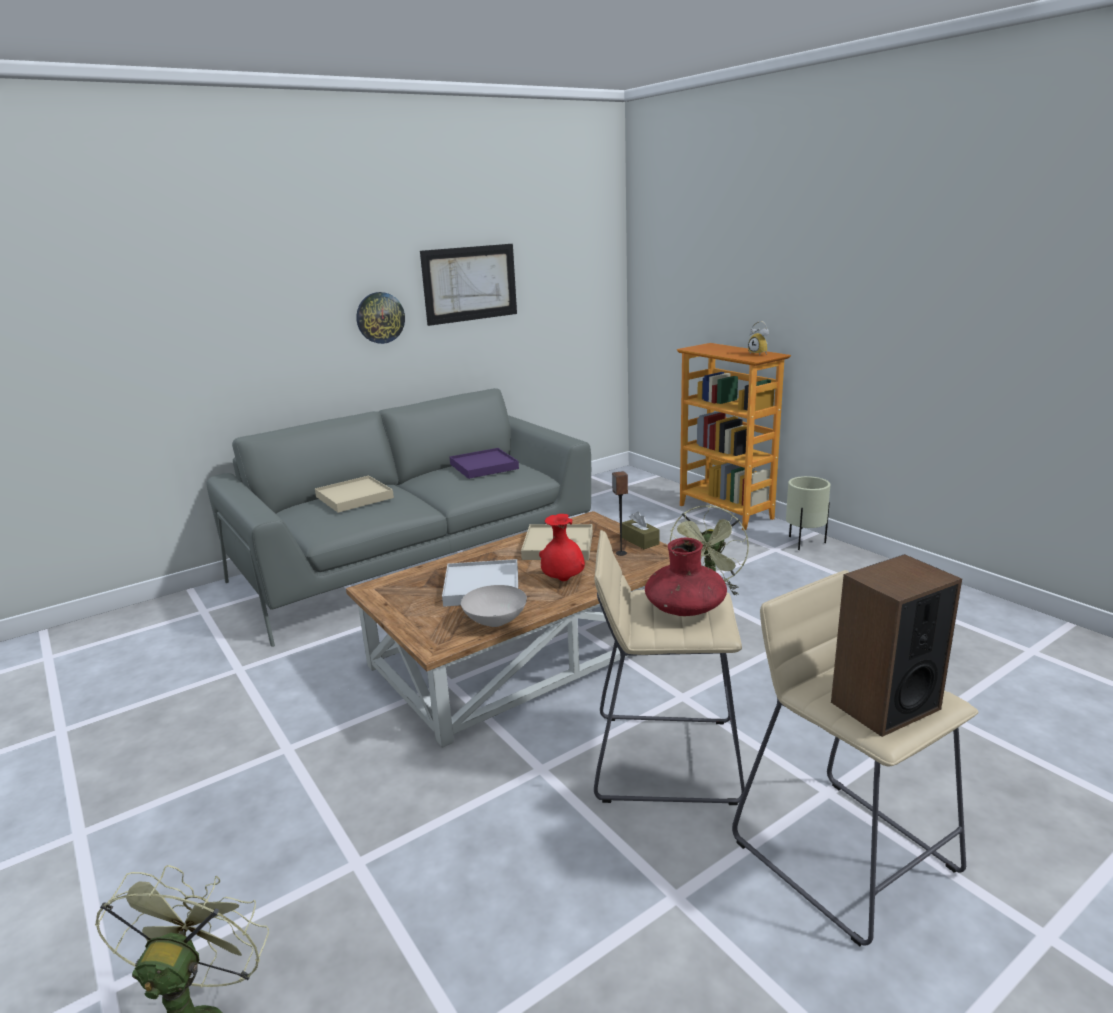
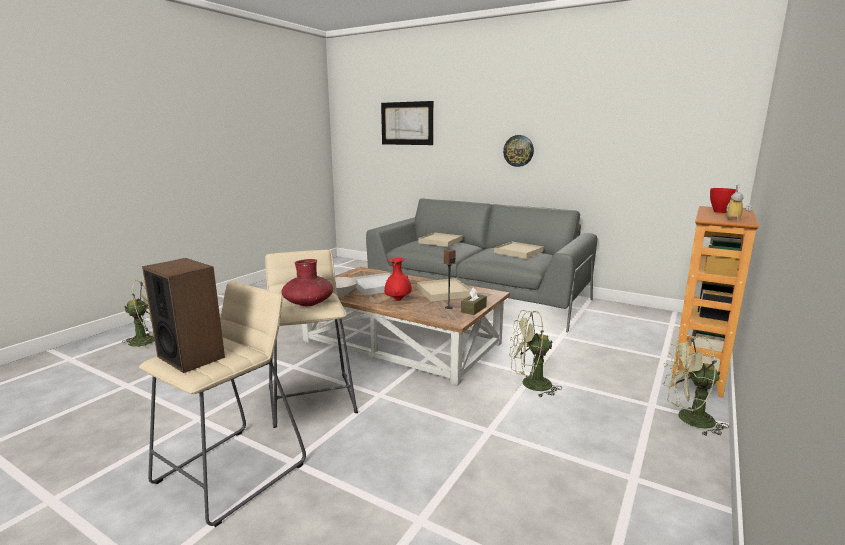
camera: 65 degrees right, 5 degrees down
picture [420,244,517,326] -> picture moved to [381,101,433,145]
purple tray [450,448,519,479] -> beige tray [494,242,544,259]
beige planter [786,476,830,550] -> green fan [662,334,729,436]
none -> red bowl [710,188,738,213]

